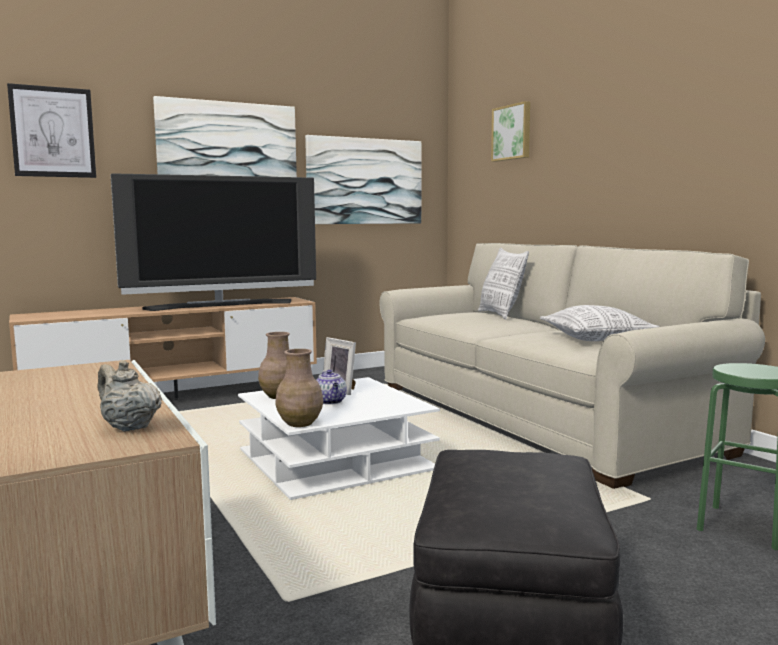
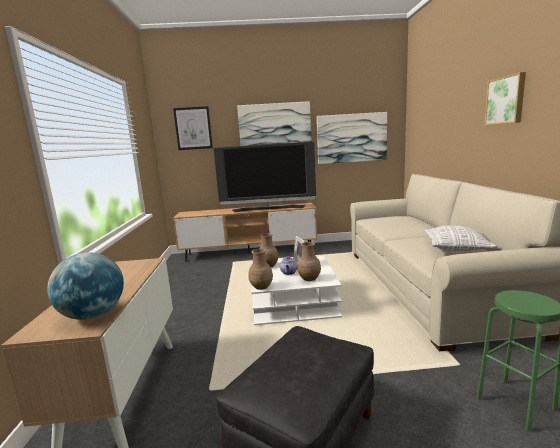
camera: 25 degrees right, 5 degrees up
beige teapot [97,360,162,432] -> globe [47,252,124,320]
pillow [478,248,529,320] -> none
picture [491,101,530,162] -> picture moved to [484,72,526,125]
none -> brown vase [297,242,321,281]

